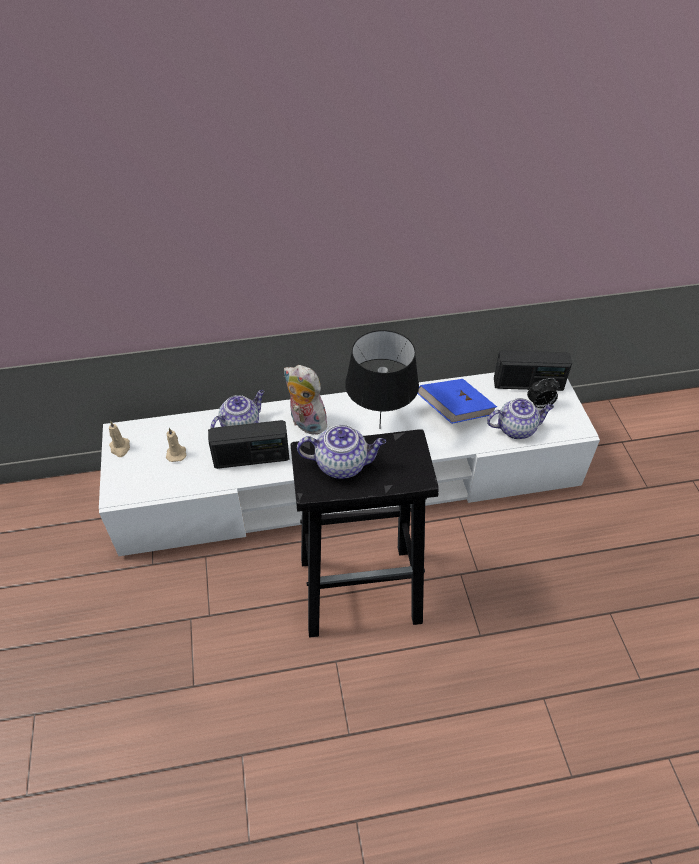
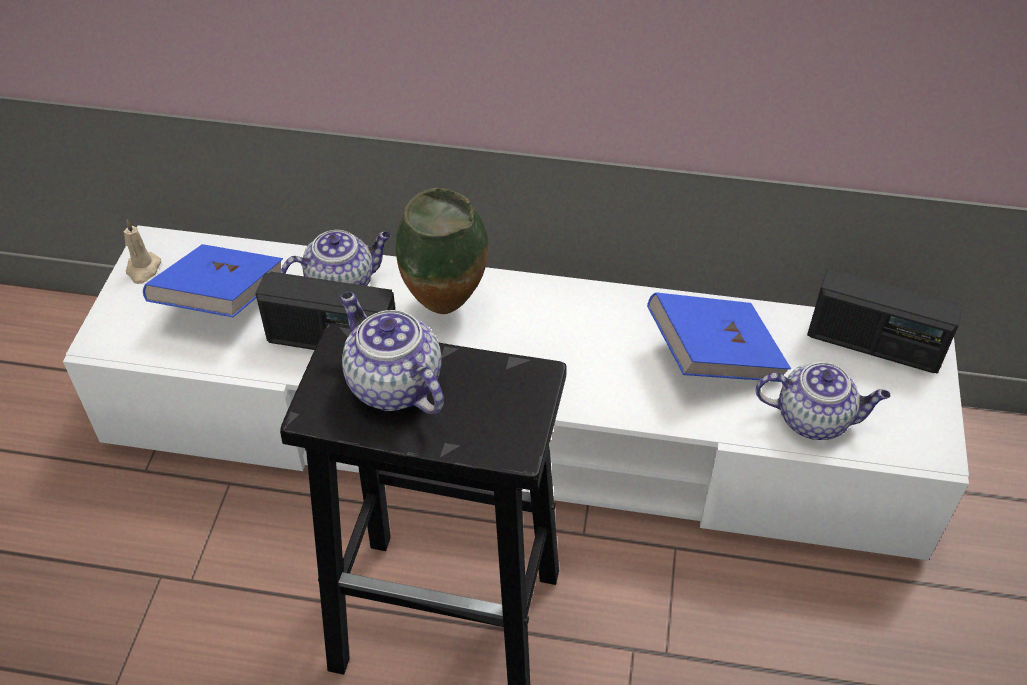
camera: 20 degrees right, 0 degrees up
beige candle [166,428,187,462] -> blue book [143,244,283,317]
plush toy [284,365,327,435] -> vase [396,188,489,314]
teapot [297,425,386,479] -> teapot turned 150 degrees counterclockwise [340,292,444,415]
black table lamp [345,330,419,429] -> none
alarm clock [527,378,560,408] -> none

